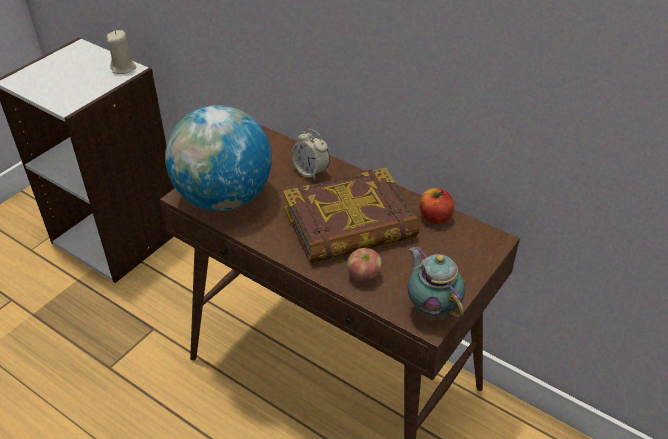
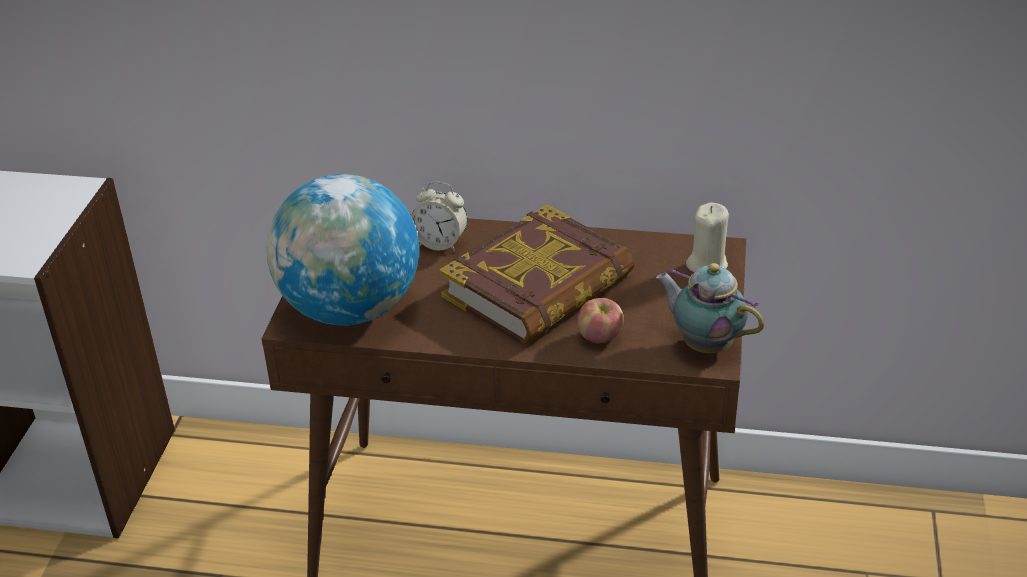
camera: 25 degrees left, 5 degrees down
beige candle [107,30,137,74] -> beige candle moved to [686,202,729,272]
apple [420,188,454,224] -> none

